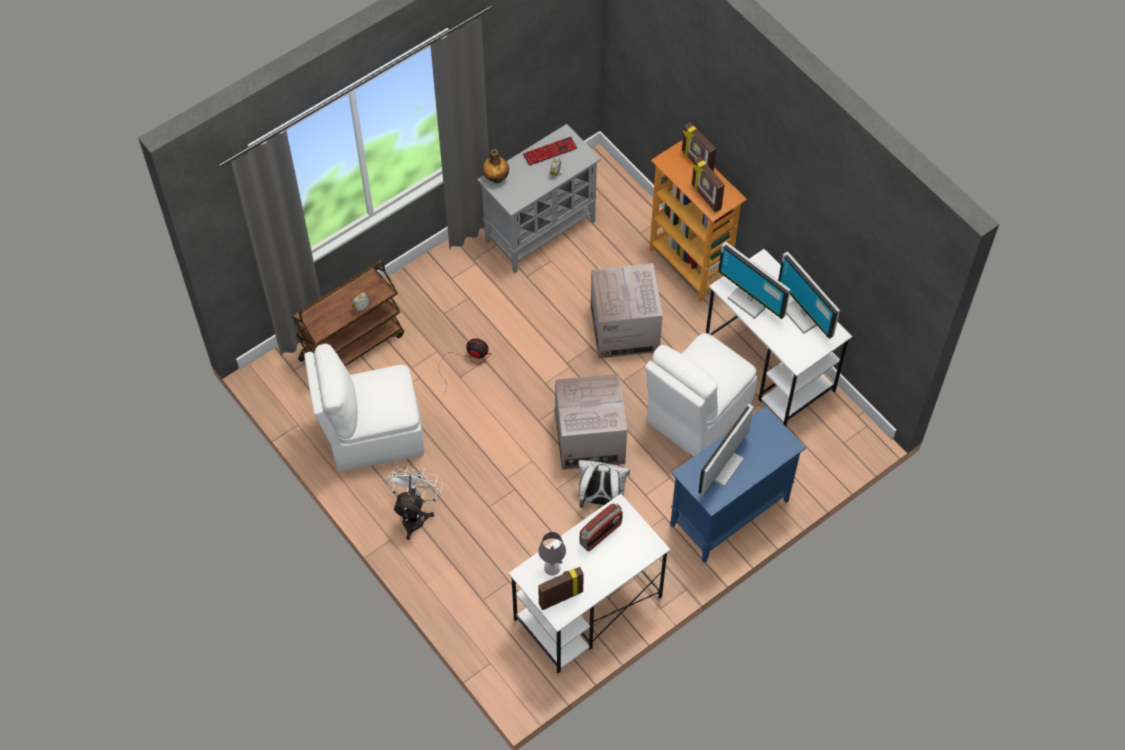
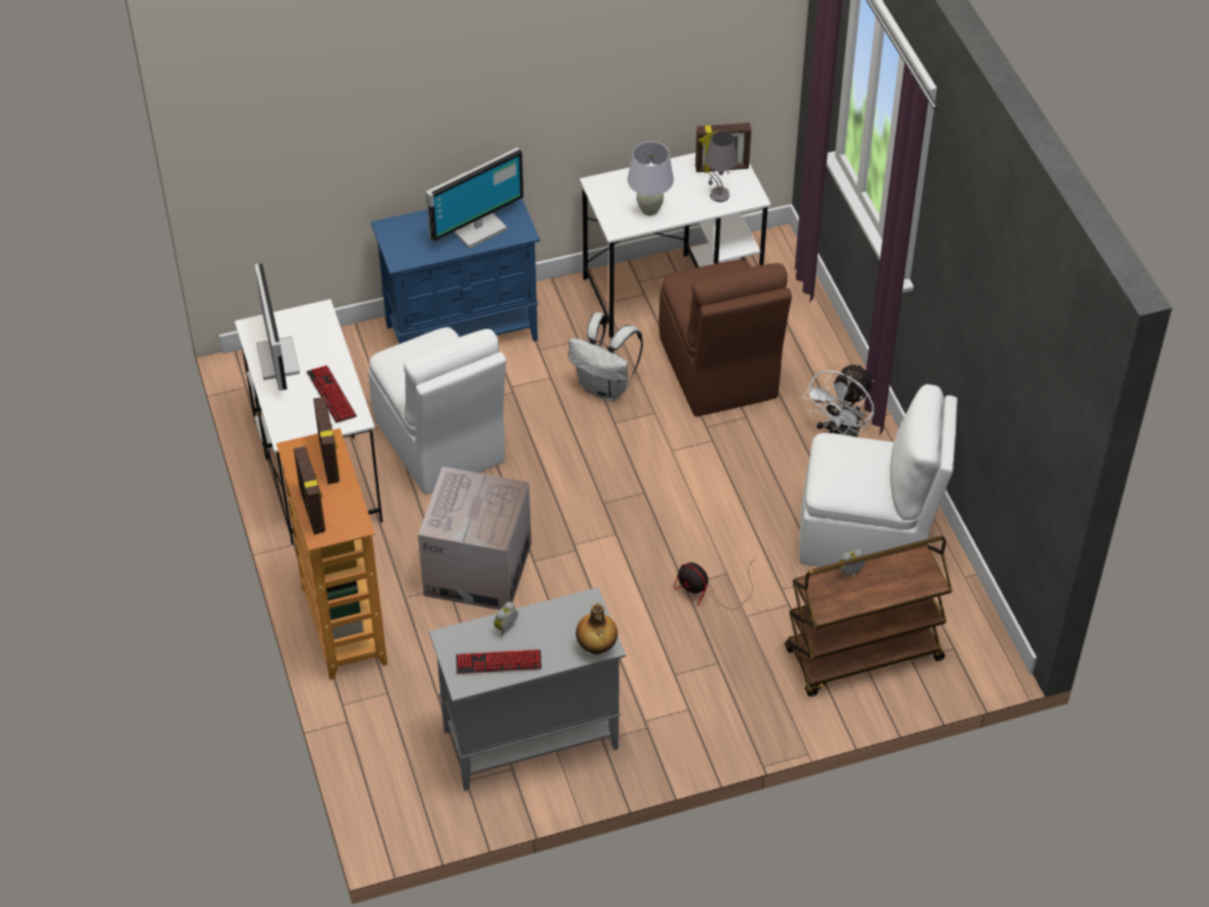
camera: 160 degrees left, 10 degrees down
cardboard box [555,374,627,470] -> none
radio [580,504,623,552] -> white table lamp [628,141,674,216]
white chair [645,333,757,457] -> white chair turned 90 degrees clockwise [368,327,506,494]
monitor [718,241,791,319] -> keyboard [307,365,357,423]
none -> brown chair [659,259,792,417]

